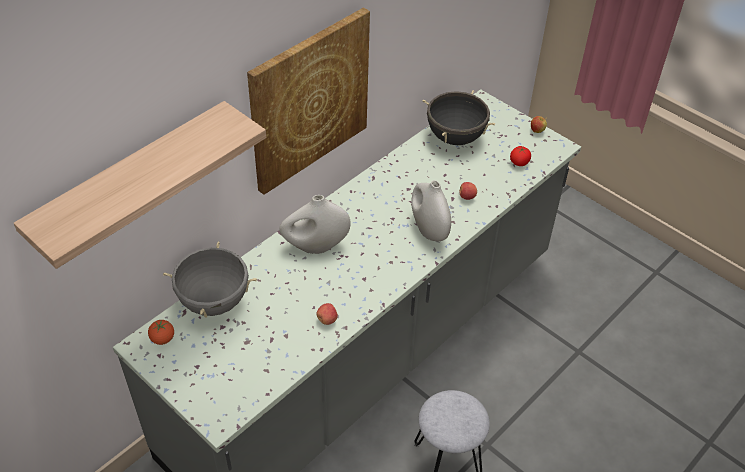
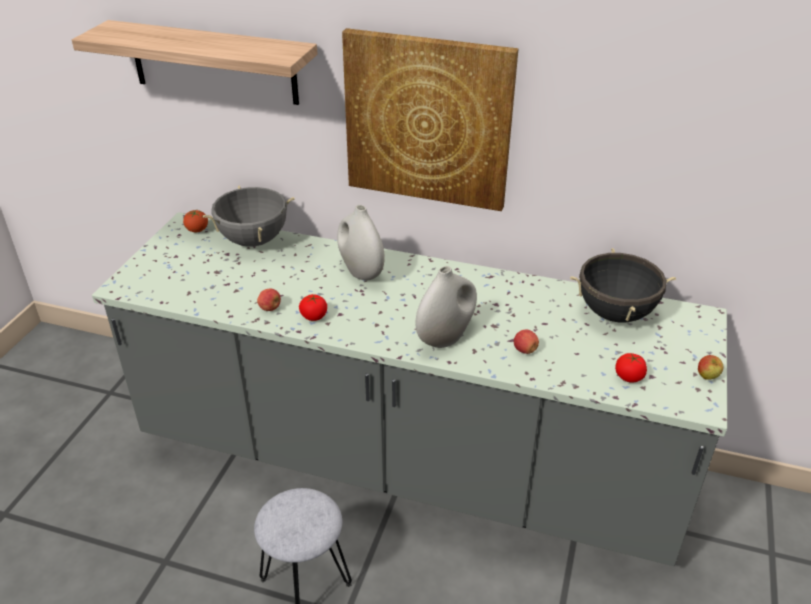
camera: 65 degrees right, 10 degrees down
none -> tomato [299,294,327,321]

